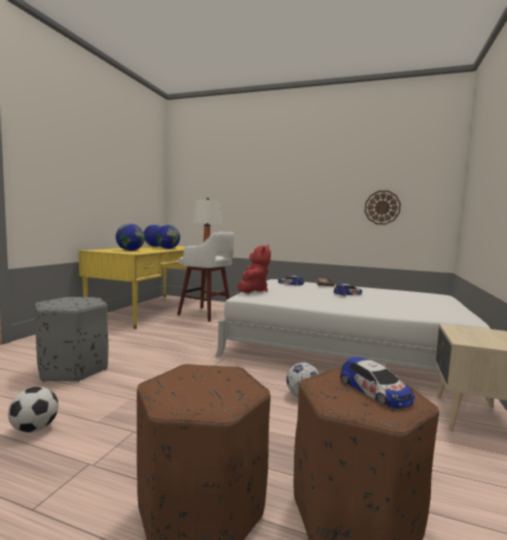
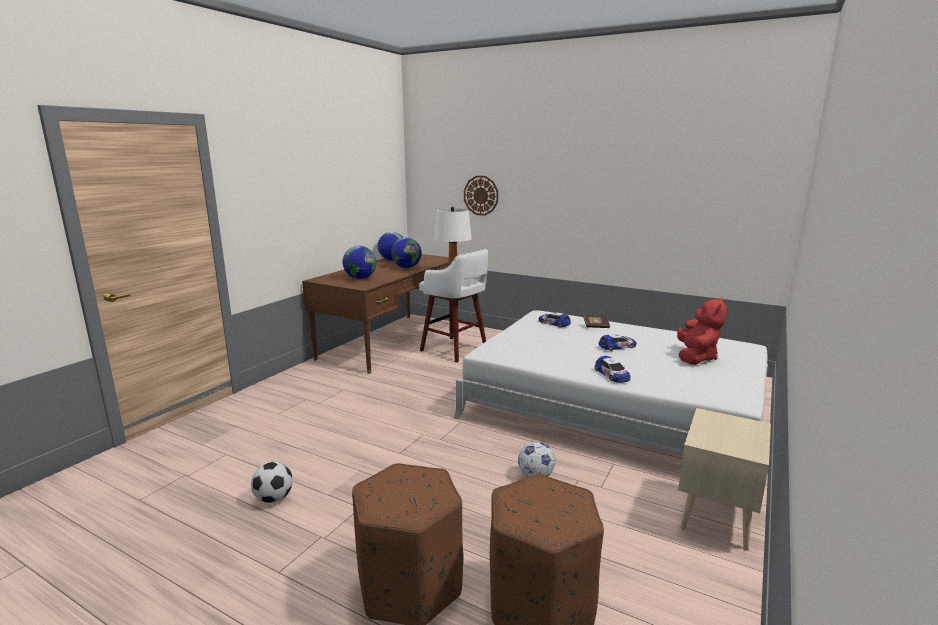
camera: 10 degrees right, 10 degrees up
grey ottoman [35,297,108,382] -> none
yellow desk [79,246,205,329] -> brown desk [302,254,449,374]
red plush toy [237,245,271,293] -> red plush toy moved to [677,297,727,365]
toy car [340,357,415,409] -> toy car moved to [595,356,631,383]
wall clock [365,191,401,225] -> wall clock moved to [464,176,498,216]

